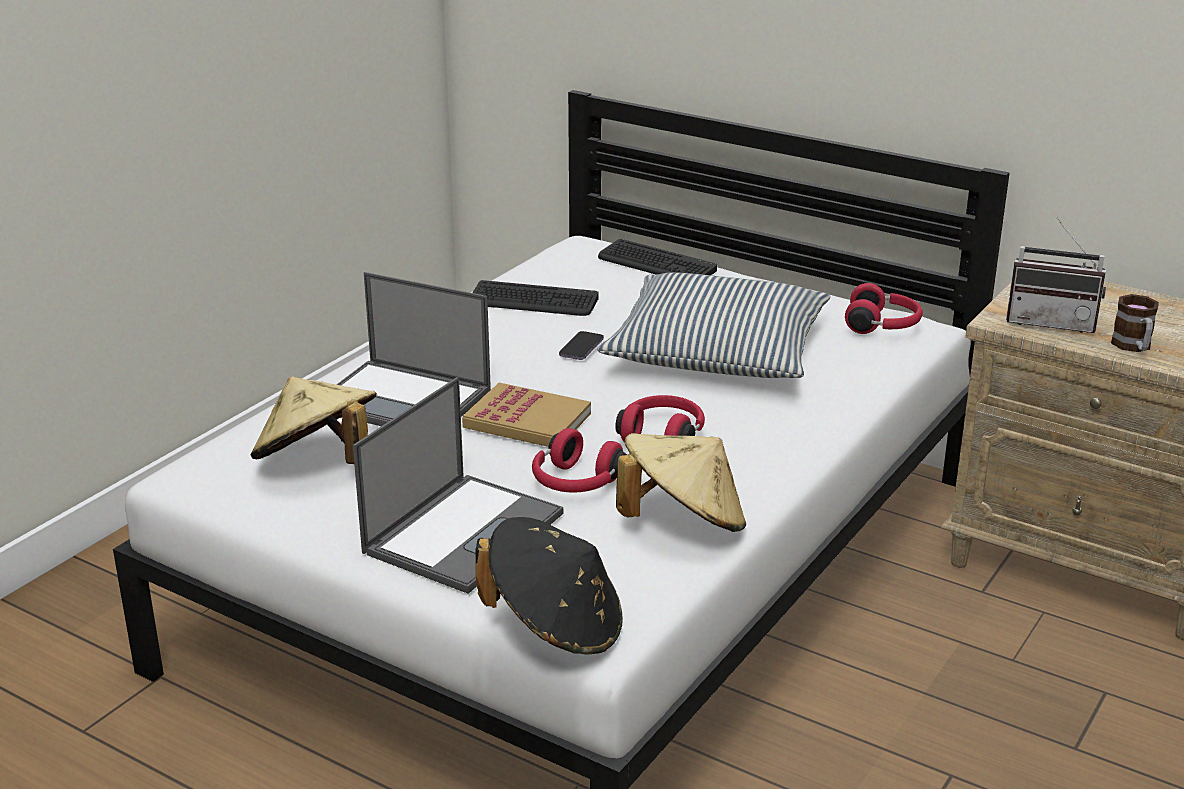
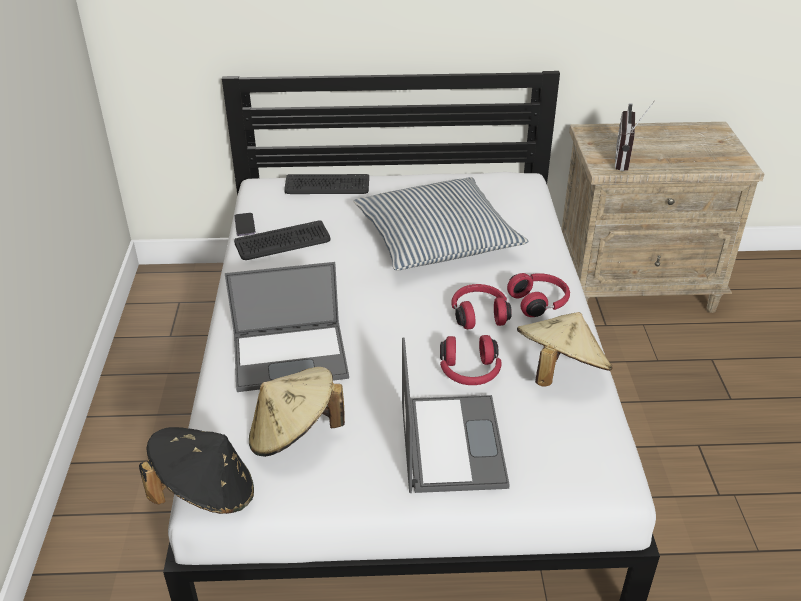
camera: 35 degrees left, 10 degrees up
book [462,383,591,447] -> none
black hat [475,517,623,655] -> black hat moved to [139,427,254,514]
phone [559,331,604,360] -> phone moved to [235,213,256,236]
red headphones [845,283,923,334] -> red headphones moved to [507,273,570,317]
radio [1006,218,1106,333] -> radio turned 120 degrees clockwise [615,101,655,171]
mug [1111,294,1159,352] -> none

